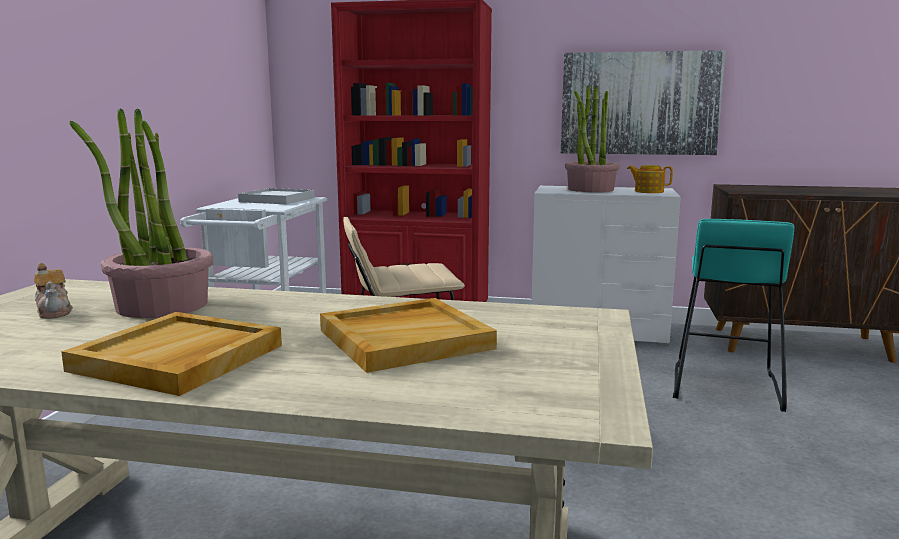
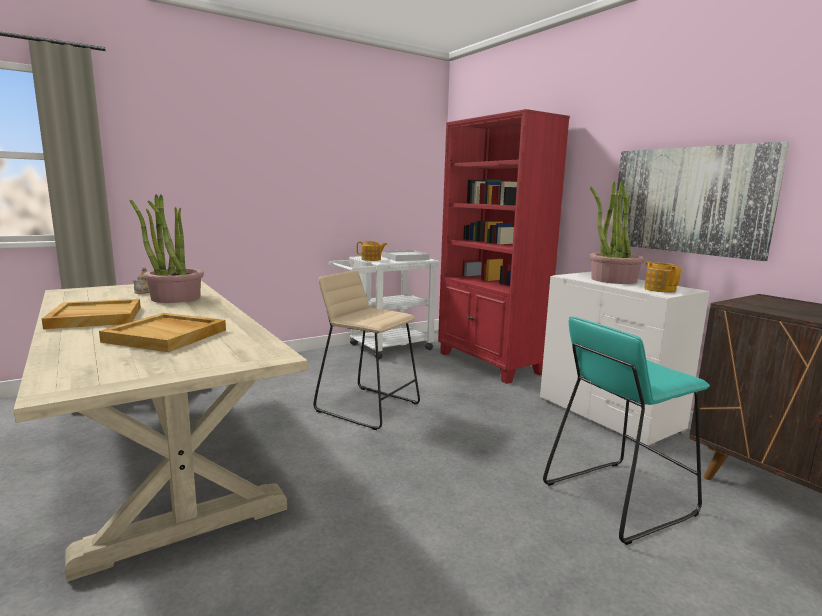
camera: 45 degrees right, 0 degrees up
none -> teapot [357,241,387,261]

